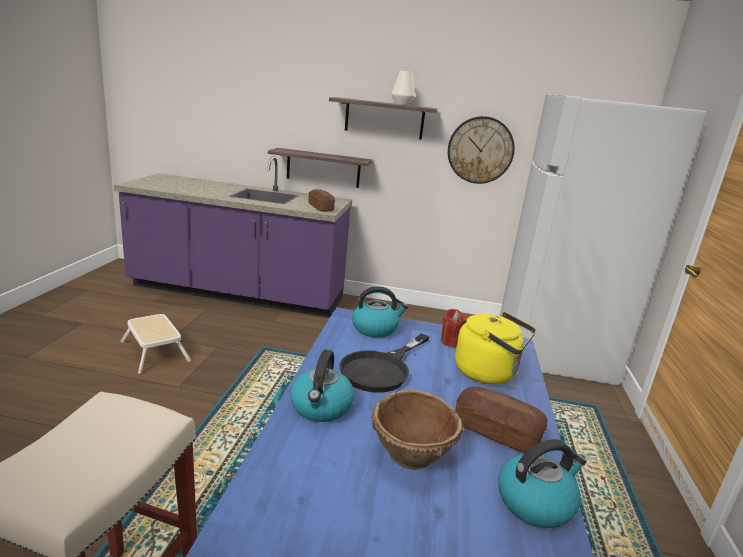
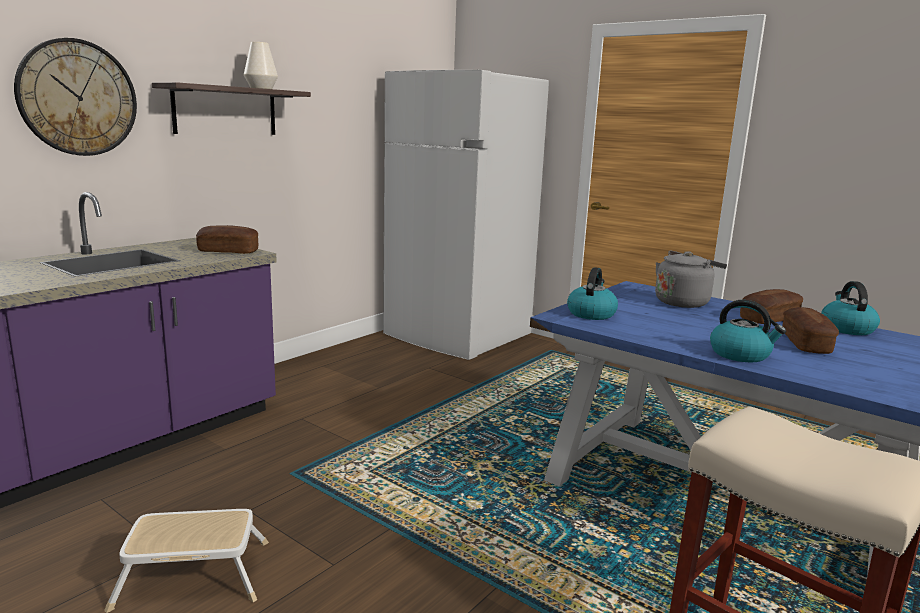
camera: 60 degrees left, 5 degrees down
shelf [268,148,372,188] -> none
black frying pan [339,334,430,393] -> none
brown bowl [371,390,463,470] -> bread [782,307,839,354]
red candle [441,309,468,348] -> none
wall clock [448,116,515,184] -> wall clock moved to [14,38,137,156]
yellow kettle [455,312,536,384] -> grey kettle [655,250,727,308]

